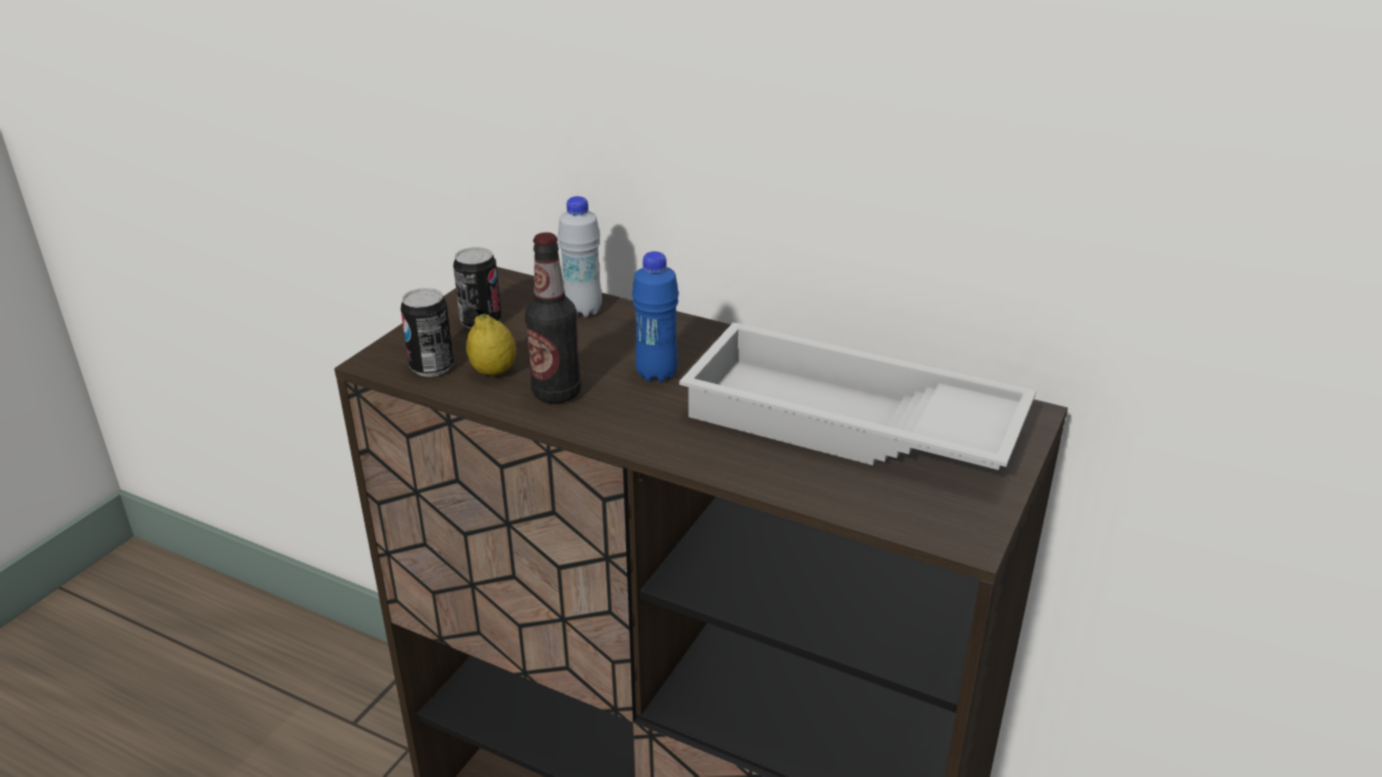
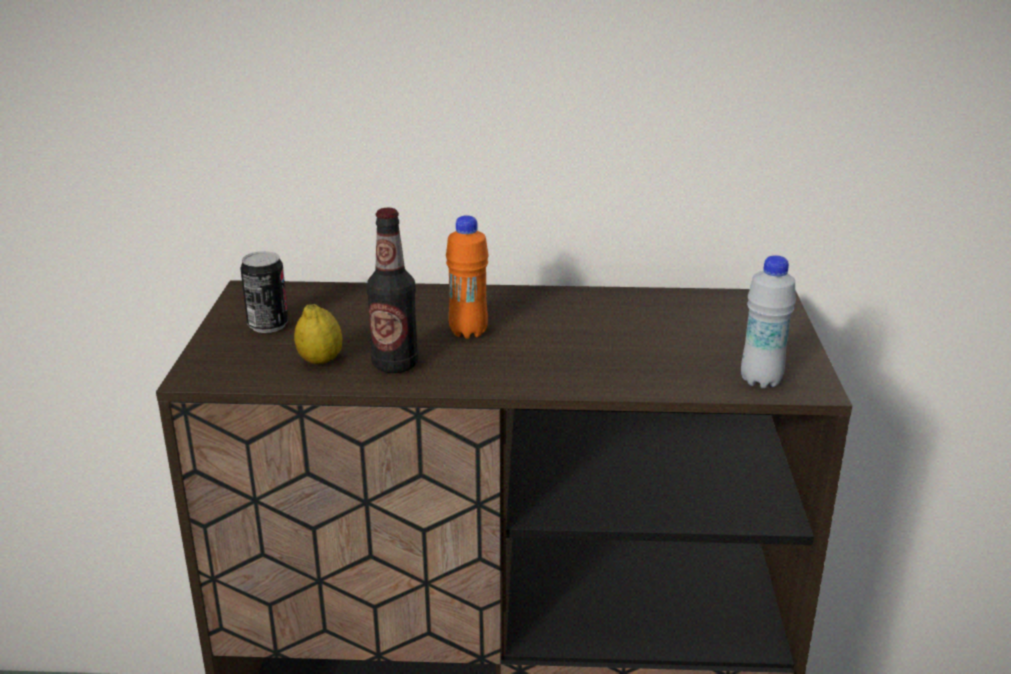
camera: 25 degrees left, 5 degrees down
can [401,288,454,377] -> none
white bottle [558,196,602,317] -> white bottle moved to [741,255,796,388]
blue bottle [632,251,679,382] -> orange bottle [446,215,489,339]
white tray [679,323,1036,470] -> none

